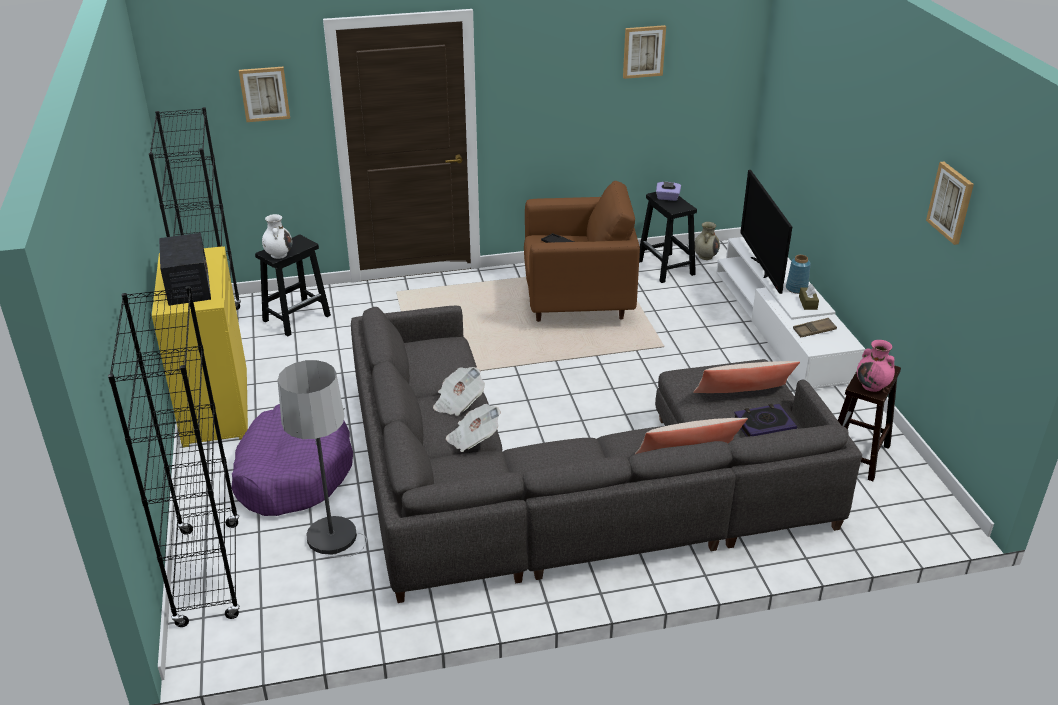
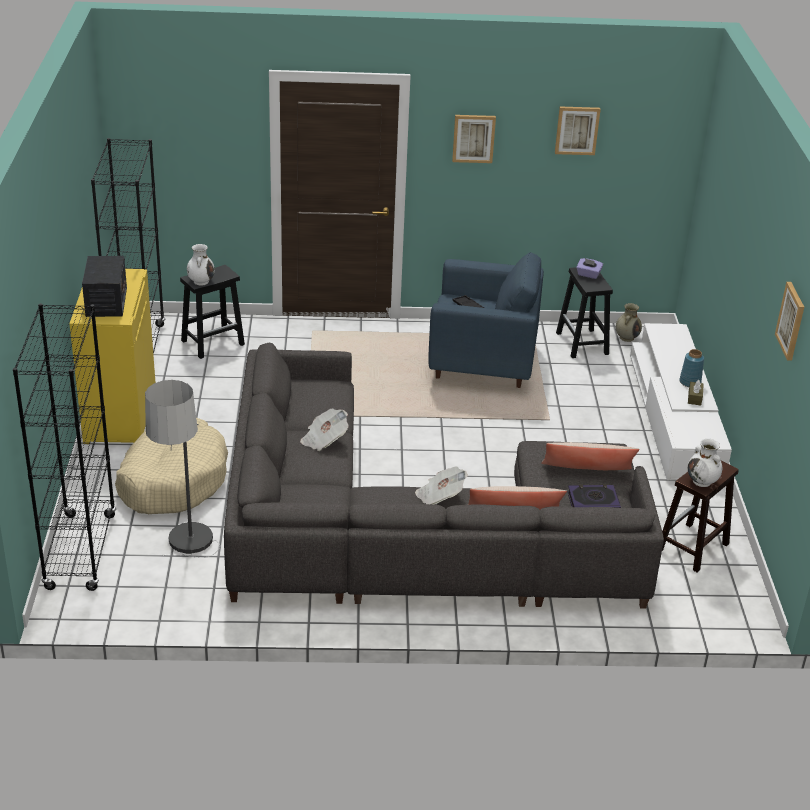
camera: 10 degrees right, 0 degrees up
purple dog bed [231,404,353,516] -> beige dog bed [115,418,228,514]
picture [239,66,290,122] -> picture moved to [452,115,496,163]
newspaper [446,404,501,452] -> newspaper moved to [415,466,468,504]
brown armchair [524,181,640,322] -> blue armchair [428,252,544,388]
television [740,170,792,294] -> none
brown tray [793,318,837,337] -> none
pink vase [857,340,895,392] -> white vase [688,439,722,487]

